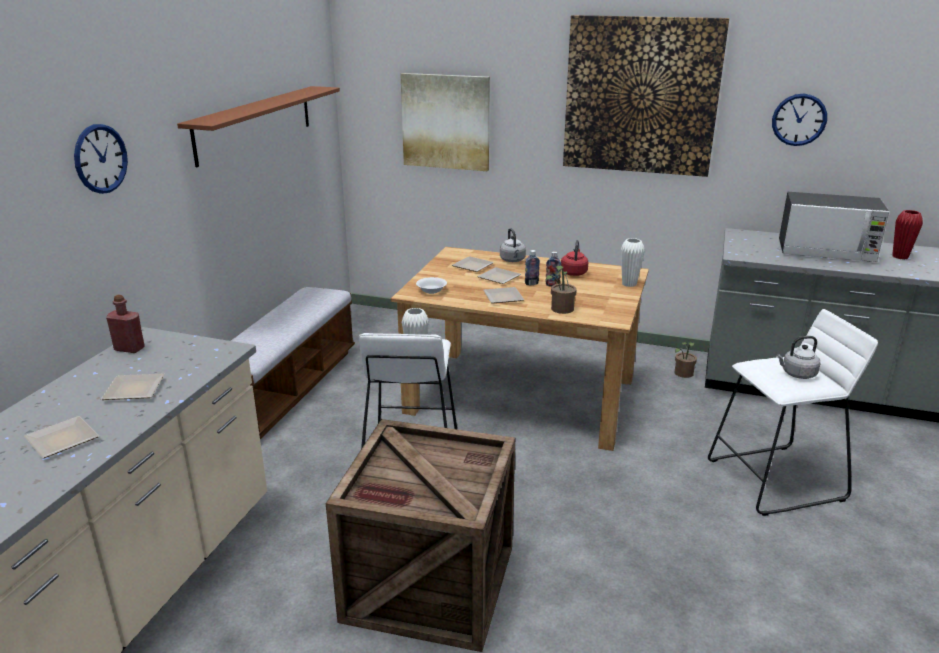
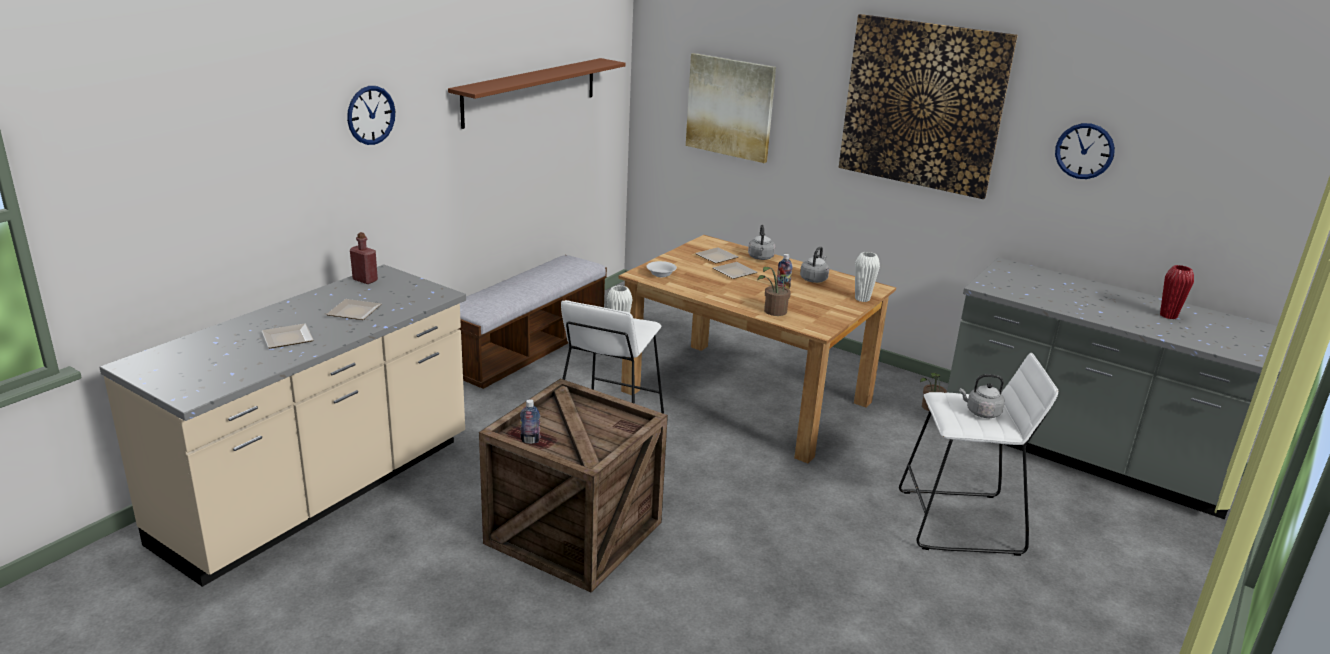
camera: 15 degrees right, 0 degrees up
plate [484,287,524,303] -> none
bottle [525,250,540,285] -> bottle moved to [520,399,540,444]
red kettle [561,240,588,276] -> grey kettle [800,246,829,283]
microwave [779,192,889,262] -> none

